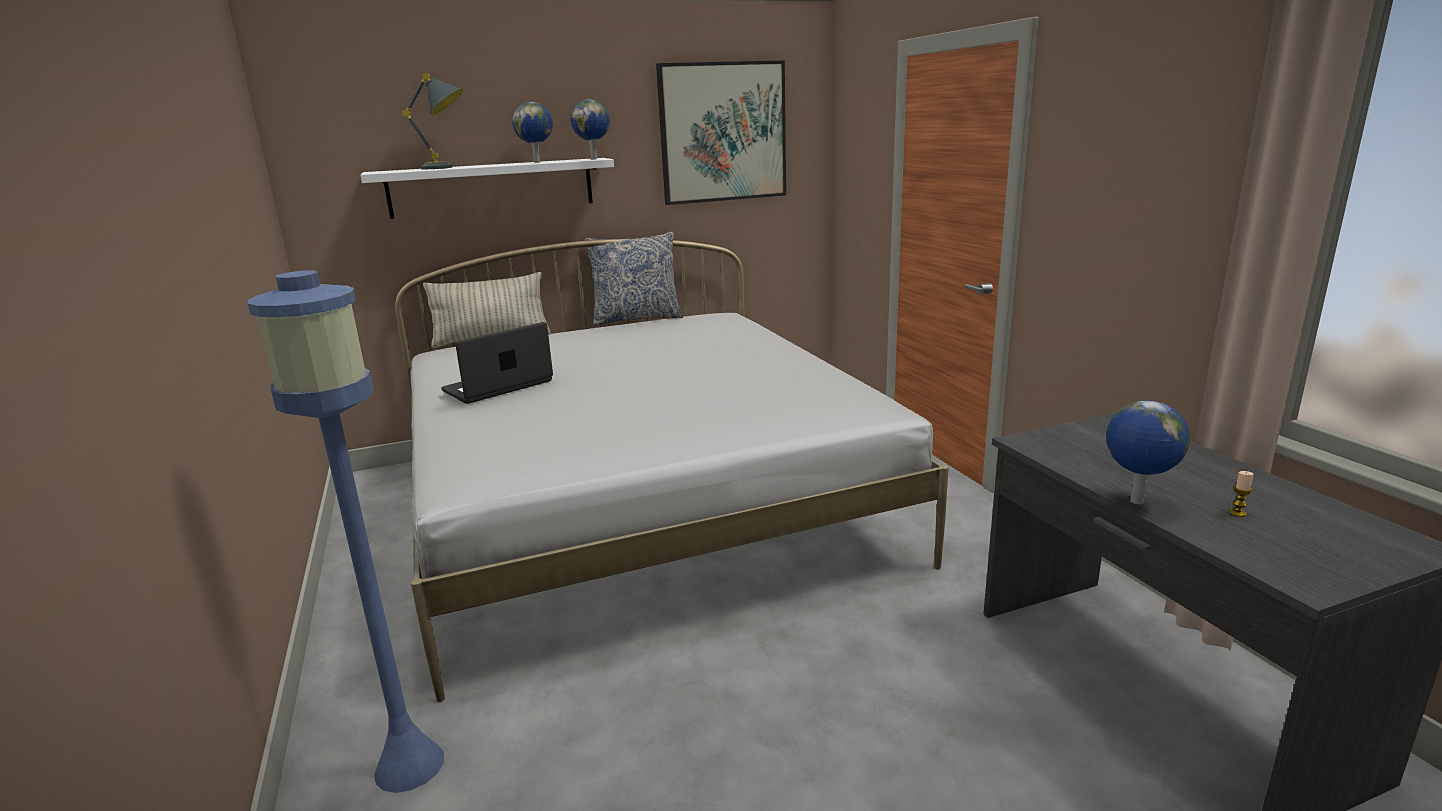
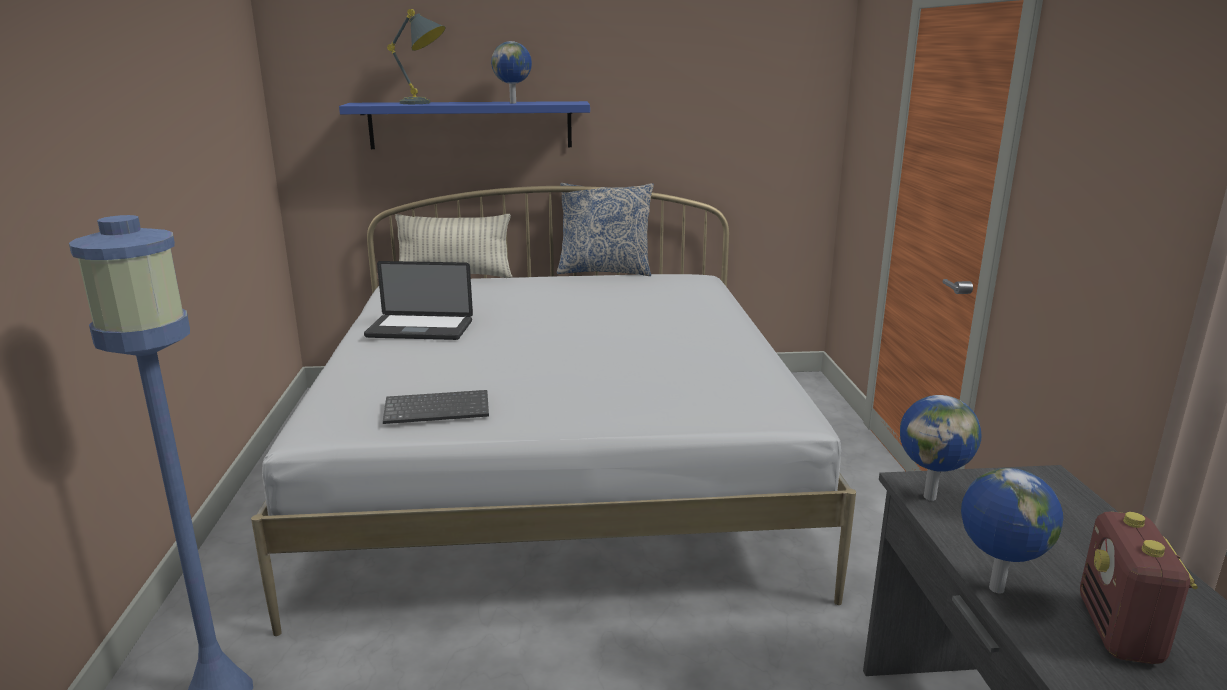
camera: 15 degrees right, 0 degrees up
white shelf [361,158,614,219] -> blue shelf [339,101,590,149]
laptop [441,322,553,404] -> laptop turned 150 degrees counterclockwise [364,261,473,340]
globe [571,100,610,160] -> globe moved to [900,395,982,501]
picture [656,60,786,205] -> none
candle [1229,471,1254,517] -> radio [1080,511,1198,664]
none -> keyboard [383,390,489,424]

